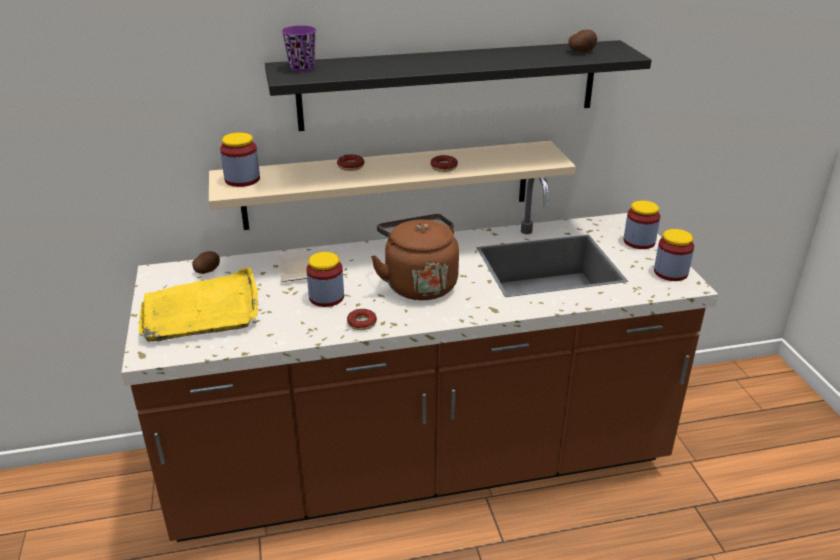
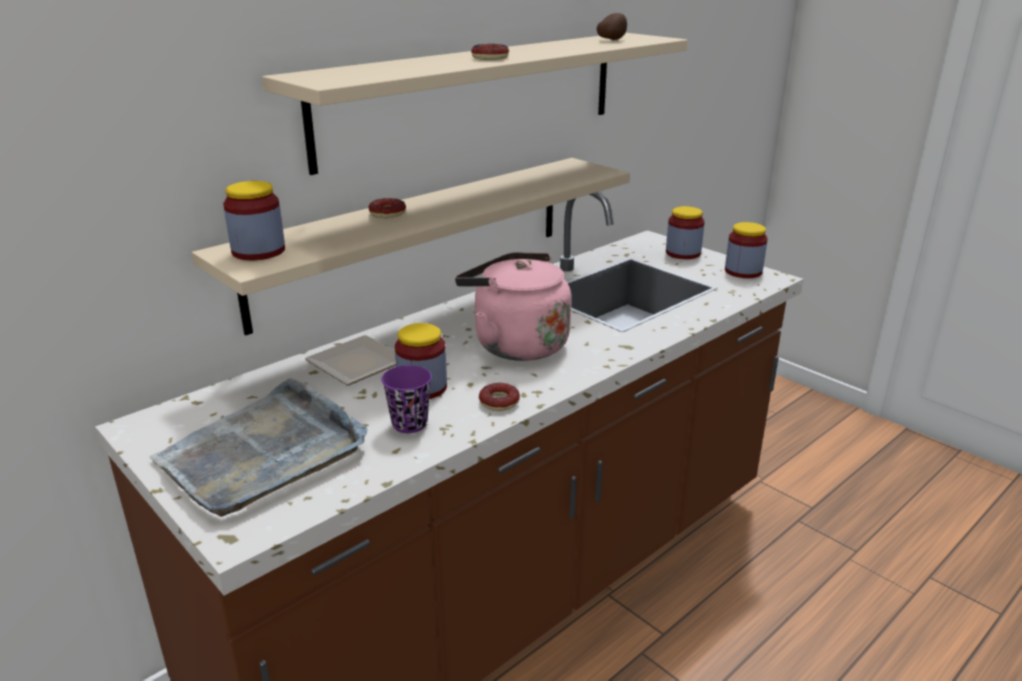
camera: 30 degrees left, 5 degrees down
yellow tray [139,267,258,342] -> grey tray [150,378,368,517]
potato [192,251,220,274] -> none
black shelf [265,40,652,131] -> beige shelf [262,33,688,175]
purple cup [282,26,316,72] -> purple cup moved to [381,365,432,433]
brown kettle [371,214,459,300] -> pink kettle [455,252,571,361]
donut [430,155,458,172] -> donut moved to [471,44,509,60]

